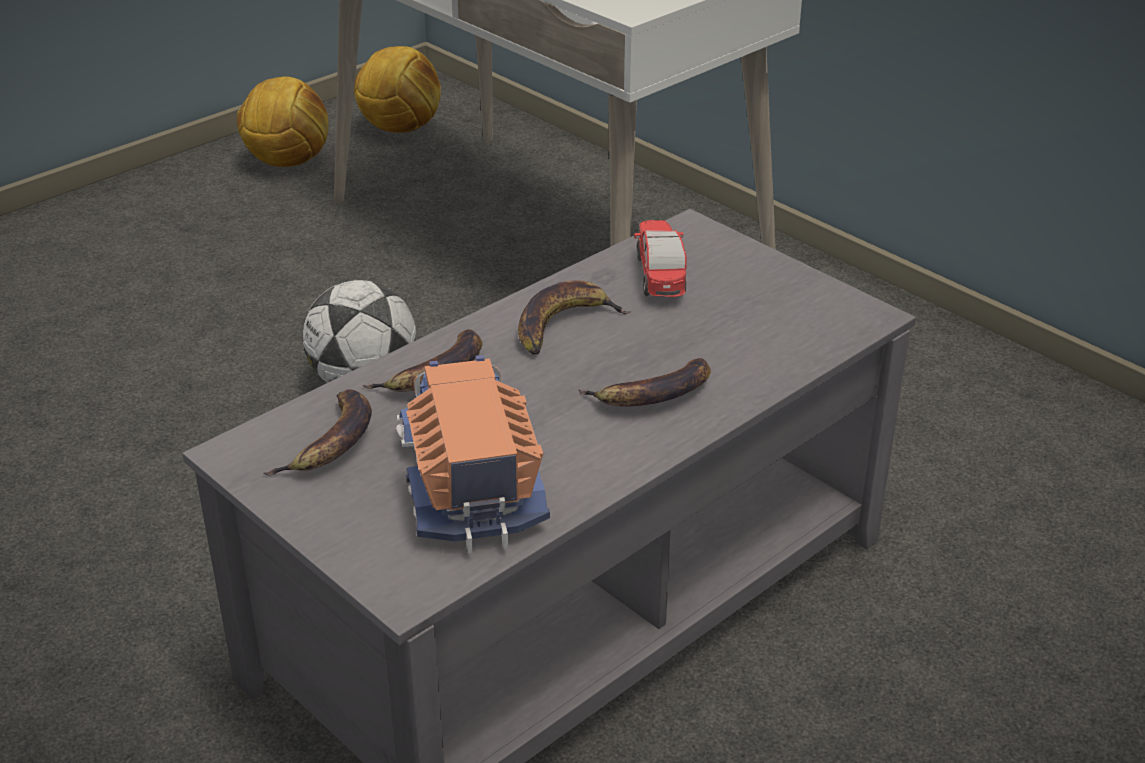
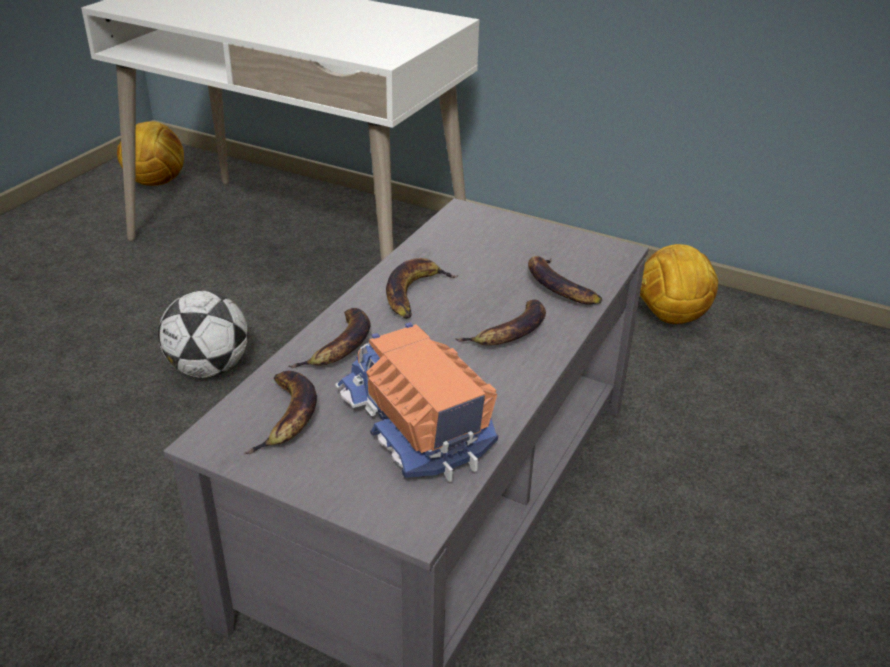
camera: 20 degrees left, 0 degrees up
football [237,77,329,167] -> football moved to [640,244,718,324]
toy car [634,220,687,297] -> none
none -> banana [528,256,602,305]

